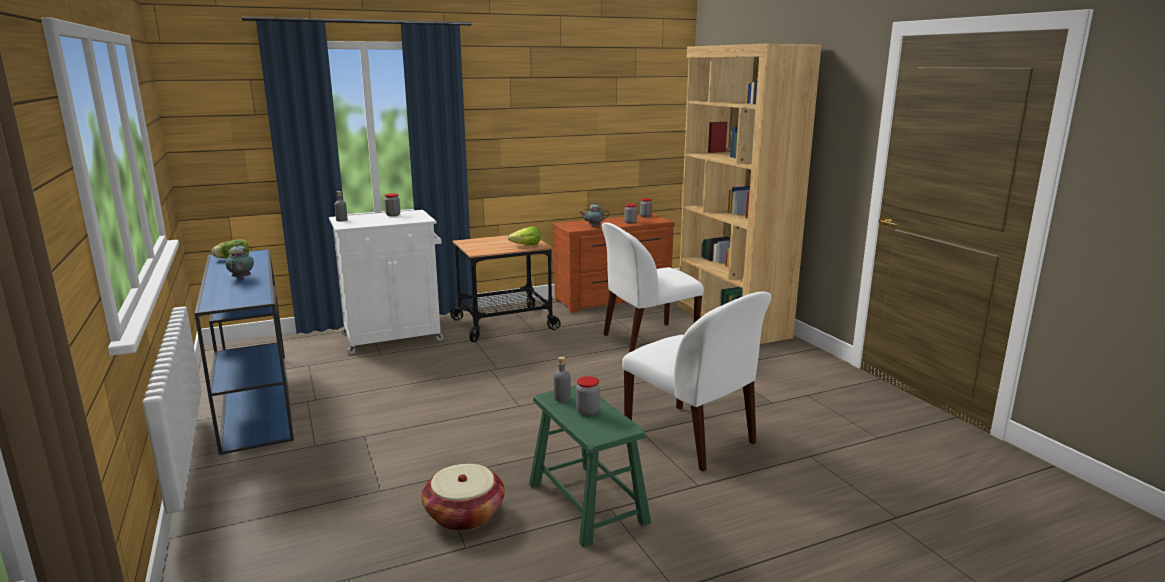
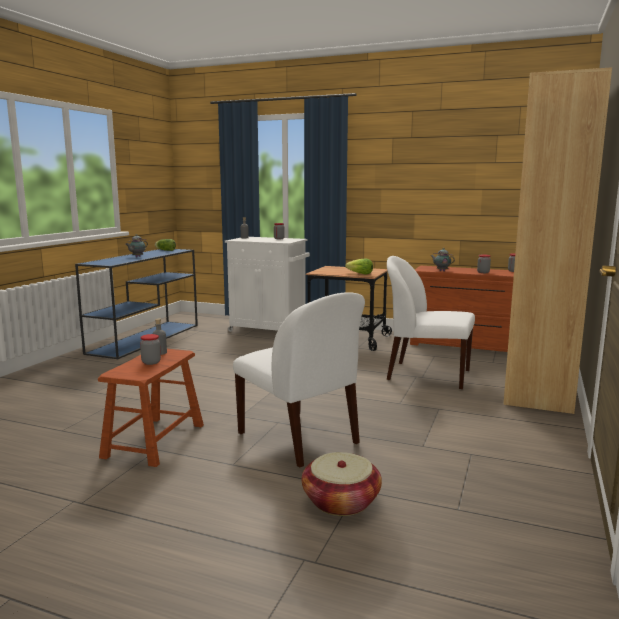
camera: 45 degrees right, 5 degrees down
basket [422,464,505,531] -> basket moved to [302,452,382,516]
green stool [529,385,651,547] -> brown stool [98,349,204,467]
white chair [622,291,771,471] -> white chair turned 45 degrees counterclockwise [233,292,365,467]

